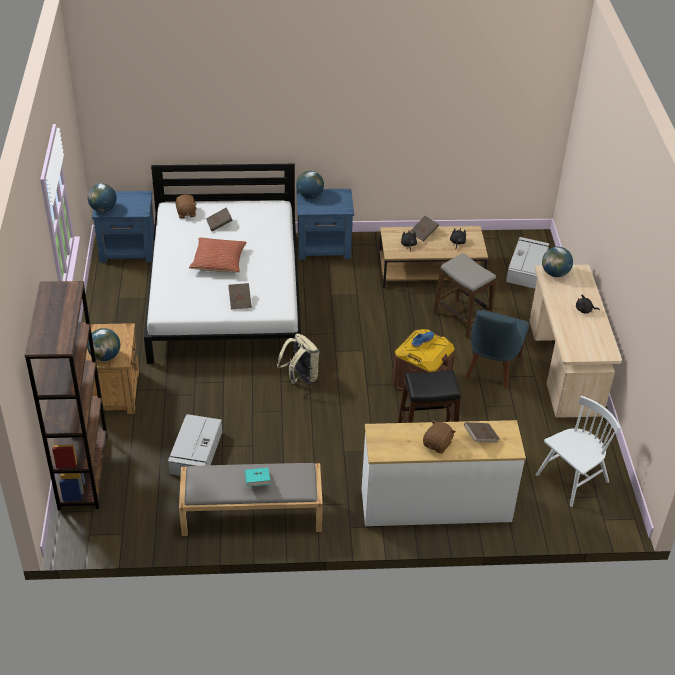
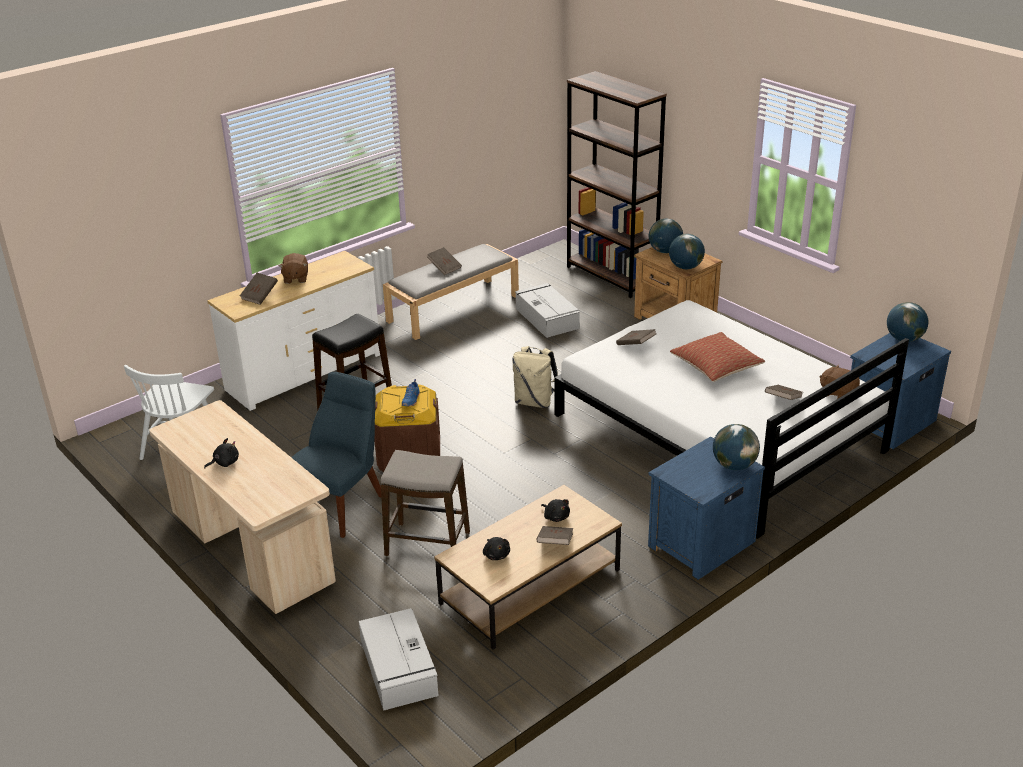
camera: 145 degrees right, 10 degrees down
turquoise book [245,468,271,487] -> brown book [427,247,462,275]
blue chair [466,310,529,389] -> blue chair turned 45 degrees clockwise [291,372,381,538]
globe [542,247,573,277] -> globe moved to [669,234,705,269]

